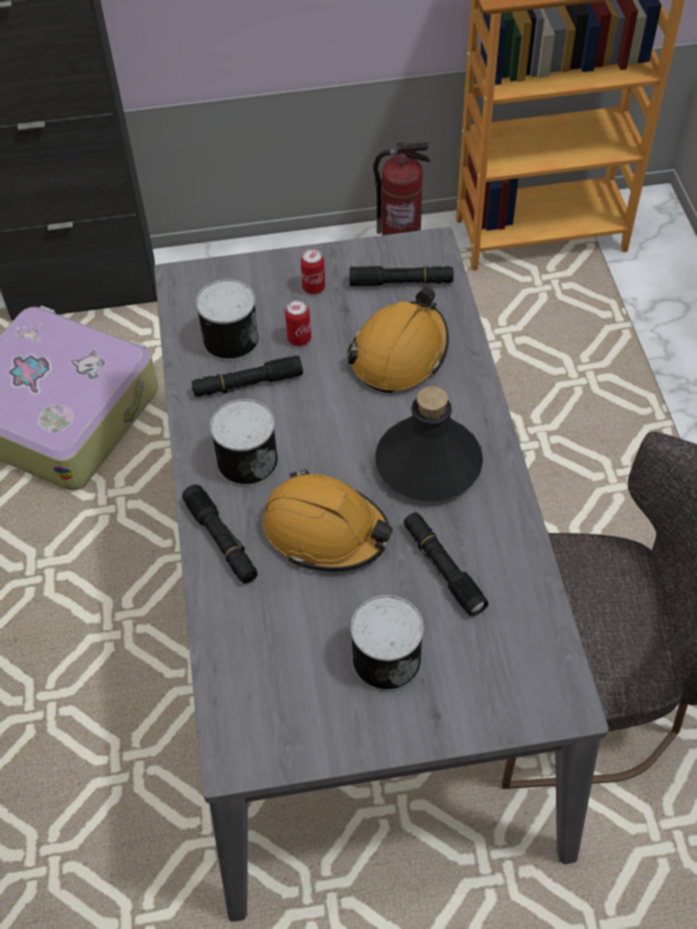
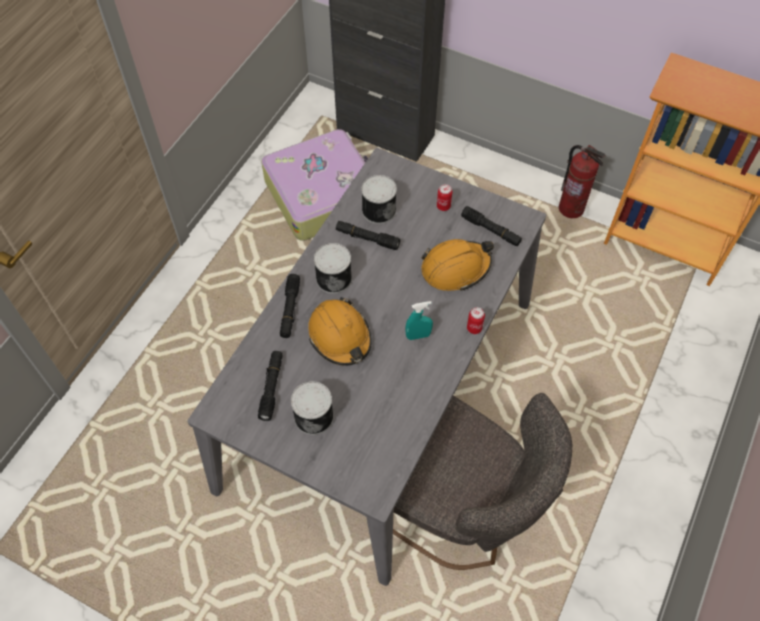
camera: 35 degrees right, 5 degrees up
can [285,300,311,346] -> can moved to [467,307,485,334]
black bottle [375,386,483,502] -> turquoise spray bottle [405,301,433,340]
black flashlight [404,512,488,617] -> black flashlight moved to [258,351,283,421]

